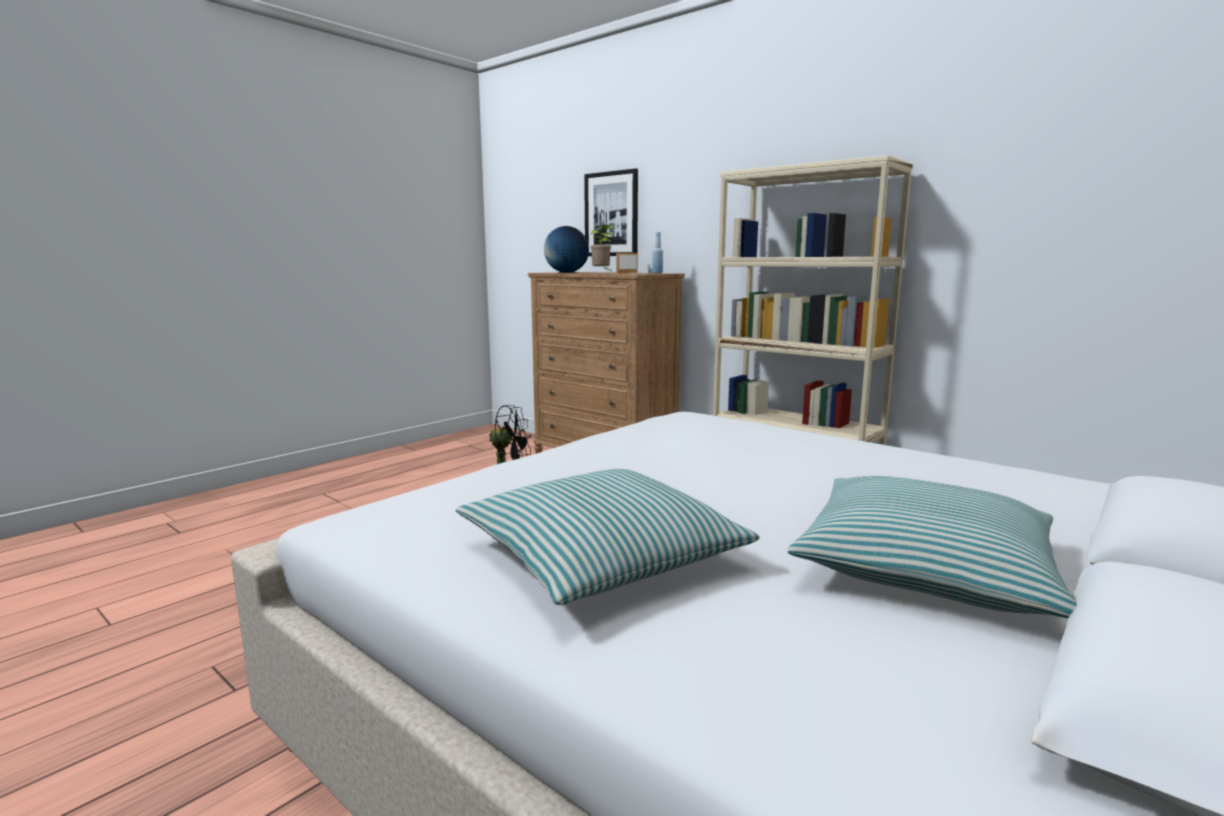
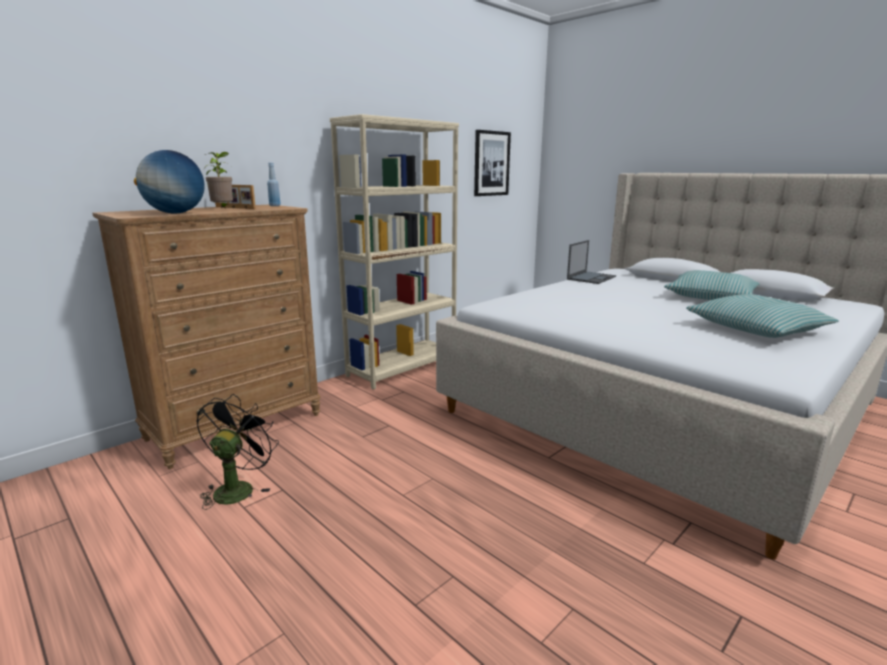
camera: 85 degrees left, 5 degrees up
picture [584,168,638,256] -> picture moved to [474,130,511,196]
none -> laptop [567,240,616,284]

